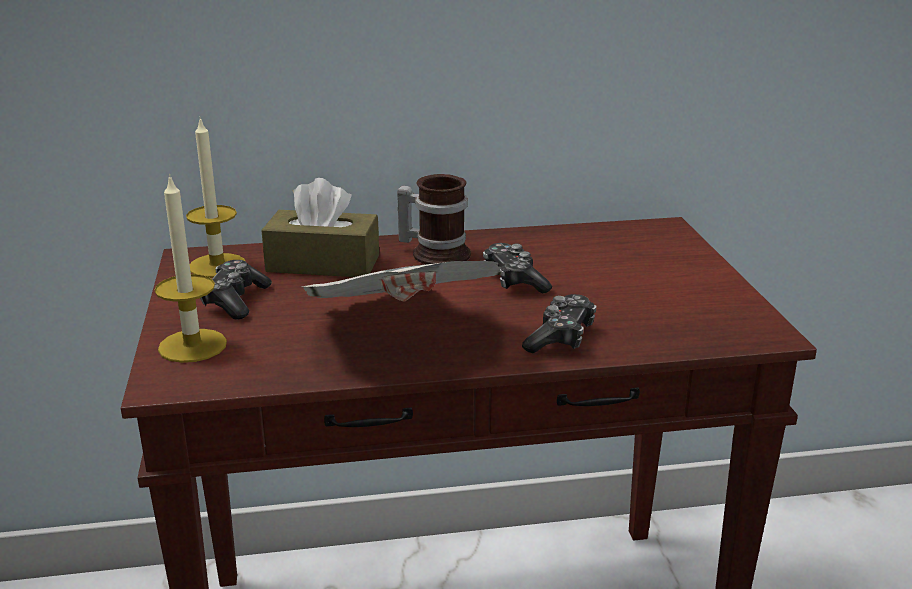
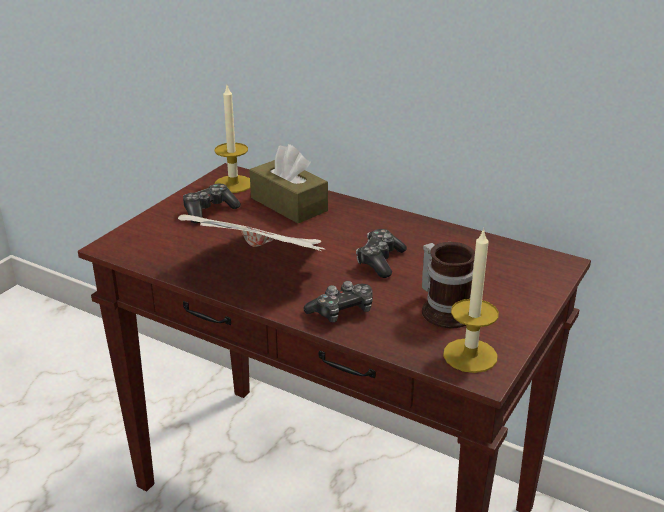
camera: 40 degrees right, 5 degrees up
candle [154,174,227,363] -> candle moved to [443,228,499,373]
mug [397,174,471,264] -> mug moved to [422,242,475,328]

